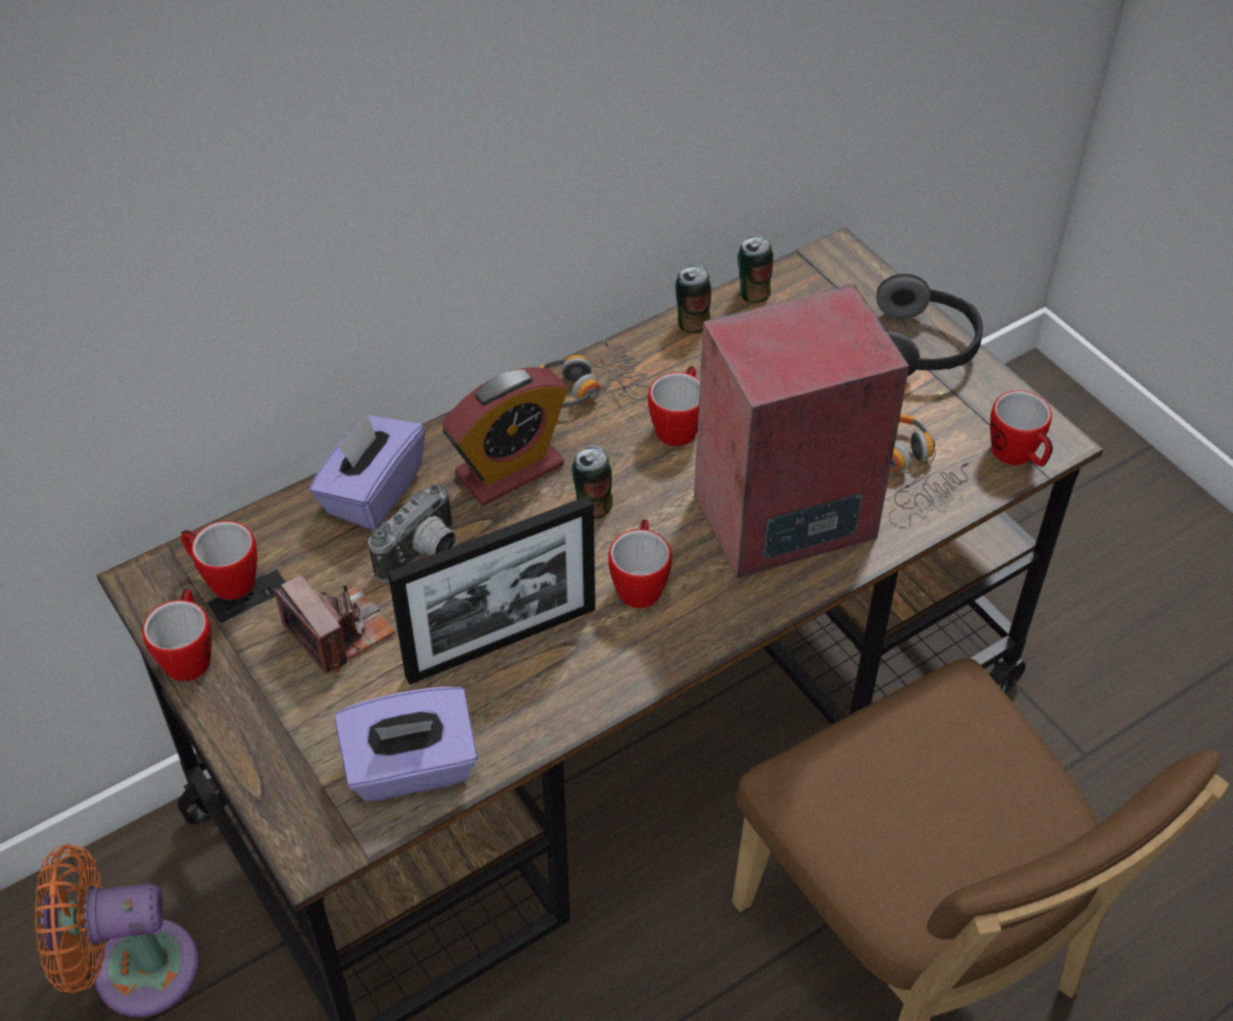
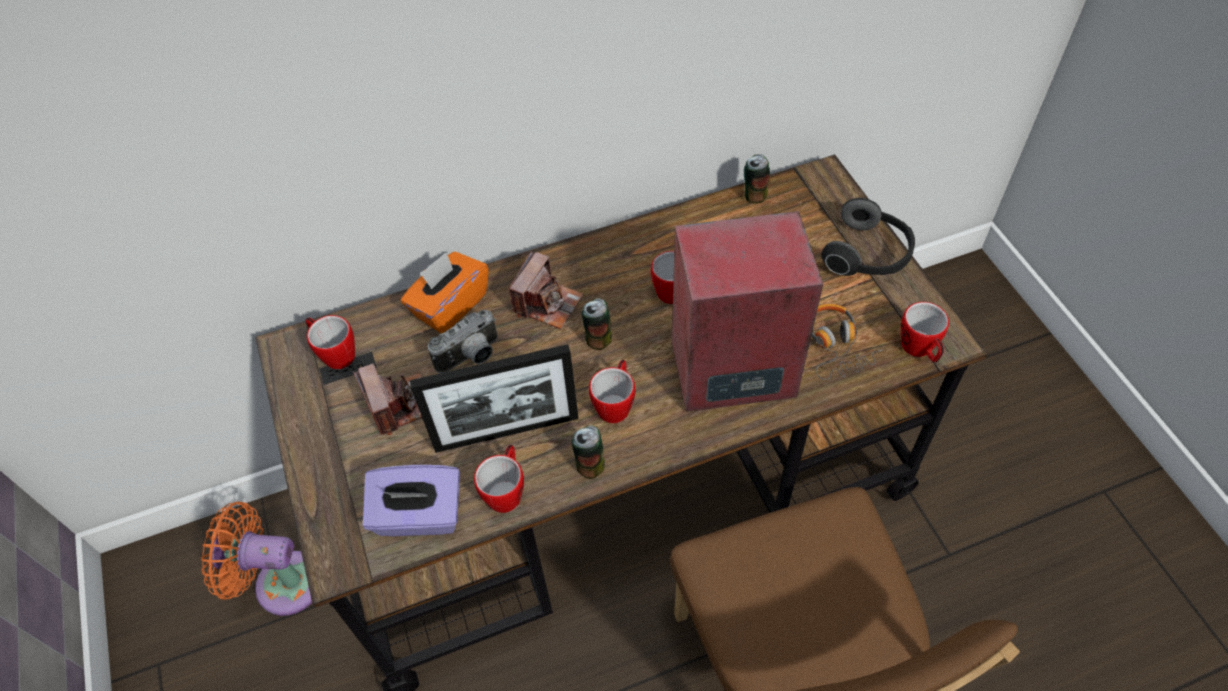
camera: 15 degrees right, 5 degrees up
mug [142,589,212,681] -> mug moved to [474,445,524,513]
purple tissue box [309,412,425,531] -> orange tissue box [401,251,489,333]
alarm clock [442,367,568,505] -> camera [509,251,583,329]
headphones [539,339,650,407] -> none
can [675,264,711,333] -> can moved to [572,425,605,479]

